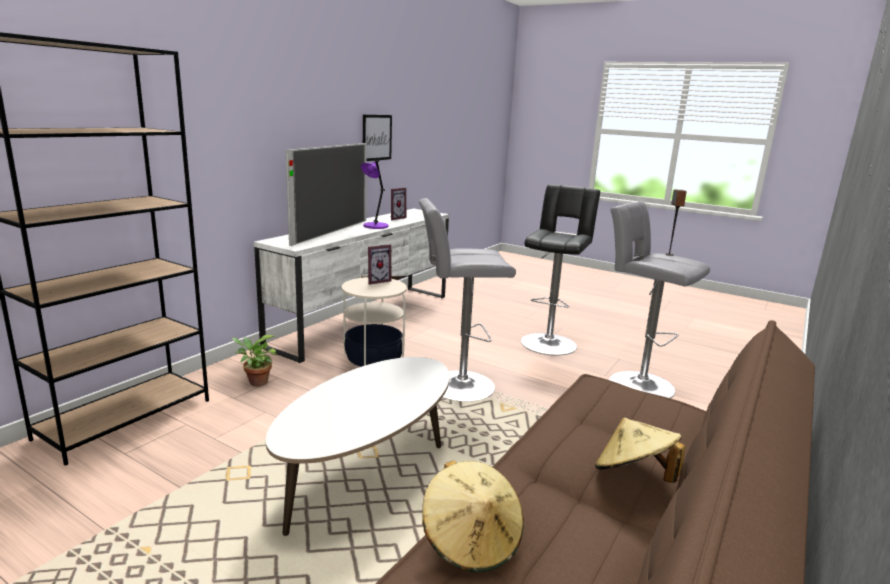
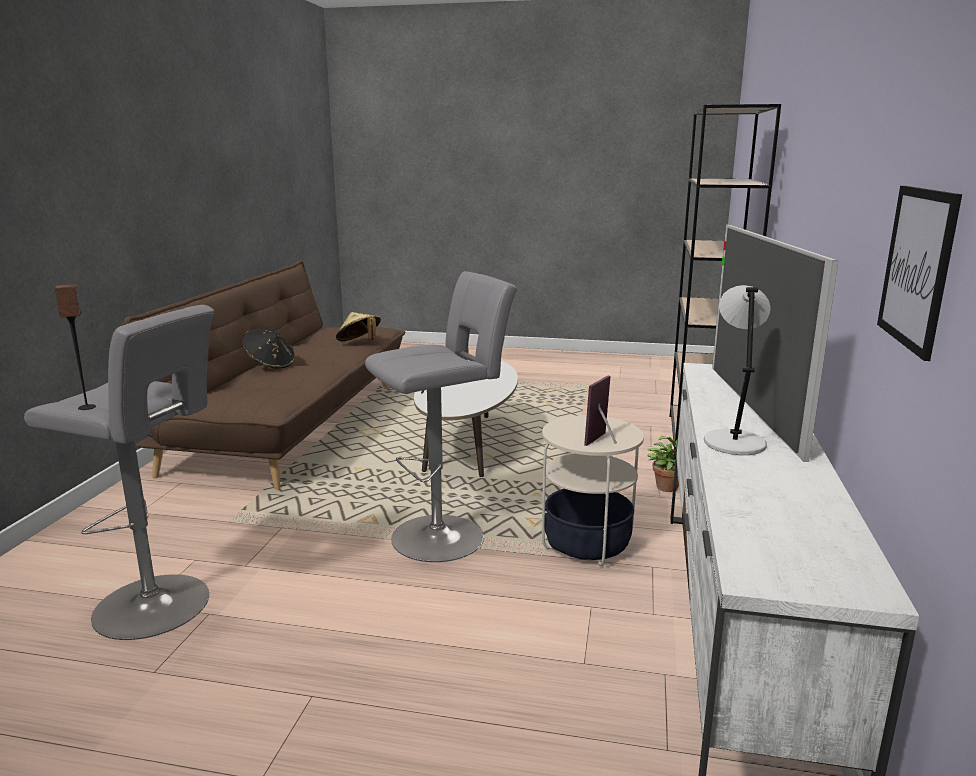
camera: 160 degrees right, 0 degrees up
purple table lamp [361,159,389,229] -> grey table lamp [704,285,771,455]
picture frame [391,187,406,220] -> none
black stool [521,185,600,355] -> none
beige hat [595,418,686,483] -> black hat [242,328,295,369]

